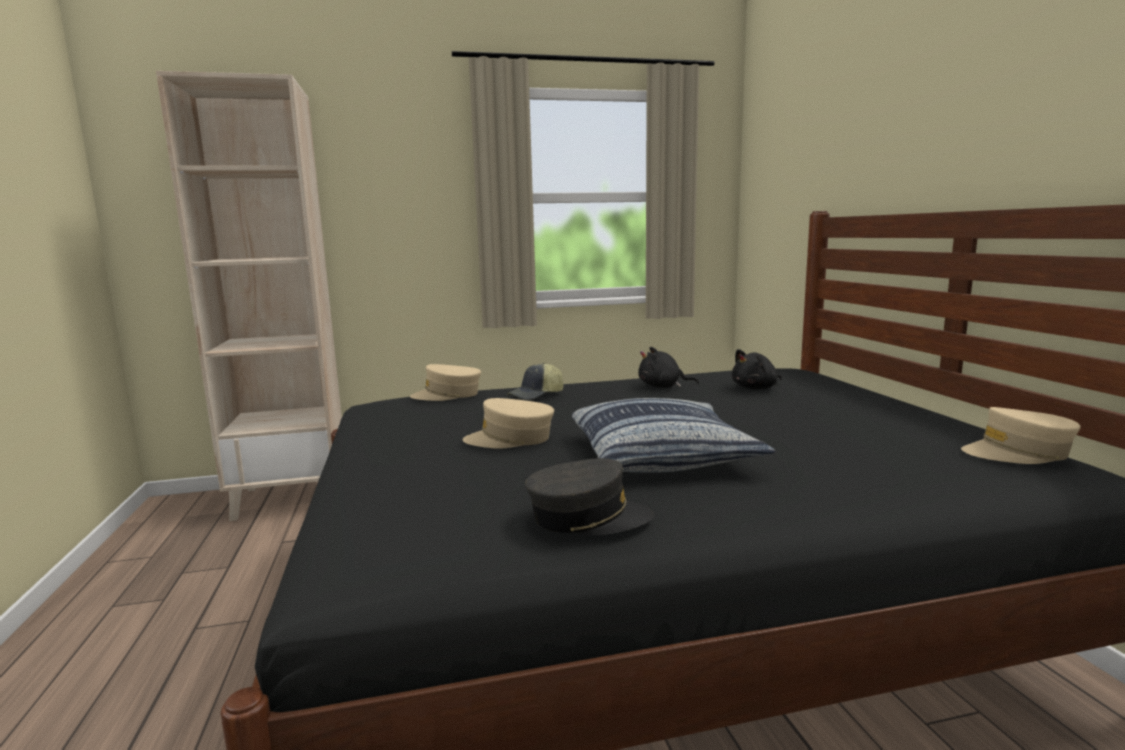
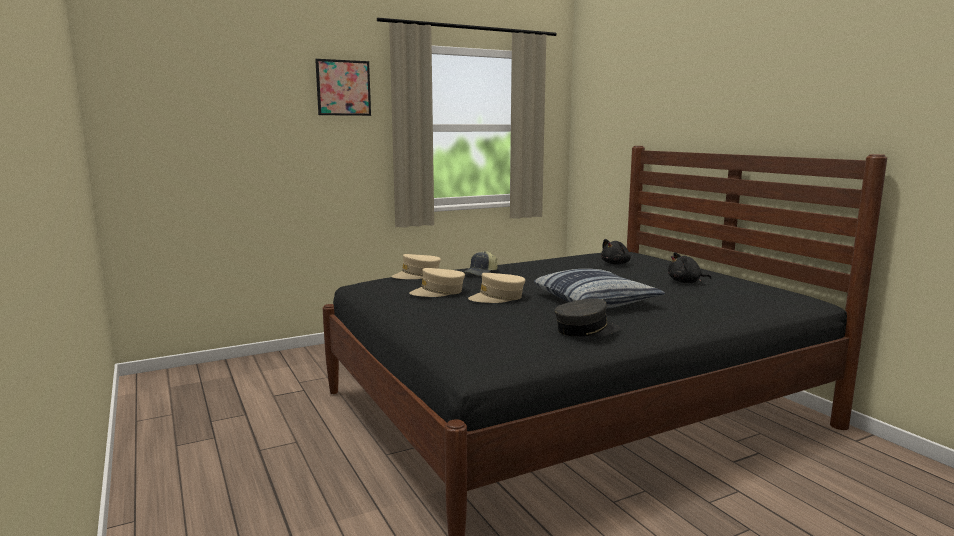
camera: 15 degrees left, 0 degrees up
beige bookcase [156,71,342,521] -> none
black plush toy [638,347,699,388] -> black plush toy moved to [668,252,712,283]
beige cap [961,407,1081,464] -> beige cap moved to [409,268,465,297]
none -> picture [315,59,371,116]

